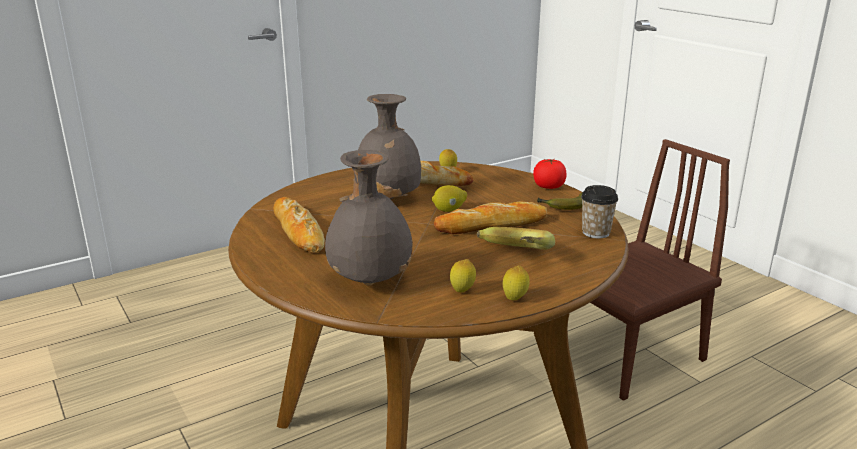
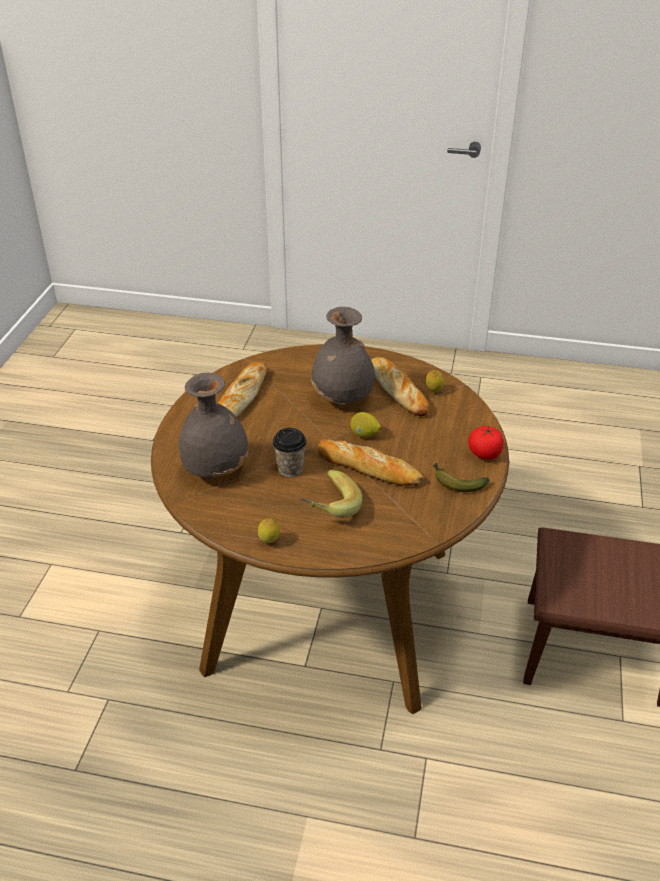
camera: 45 degrees right, 15 degrees up
lemon [450,259,476,293] -> none
cup [581,185,618,239] -> cup moved to [273,428,306,477]

